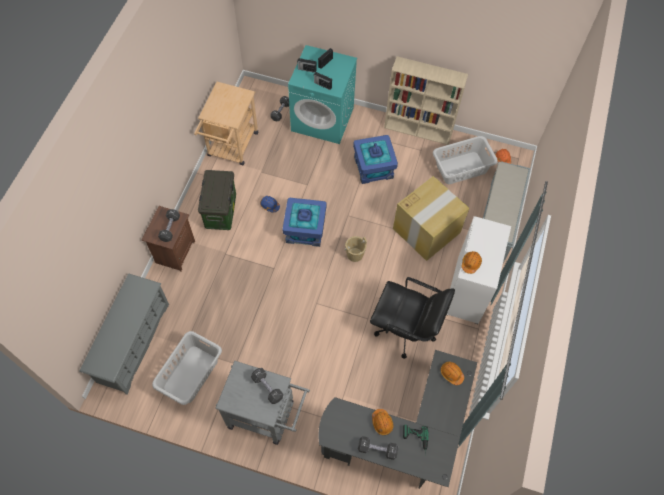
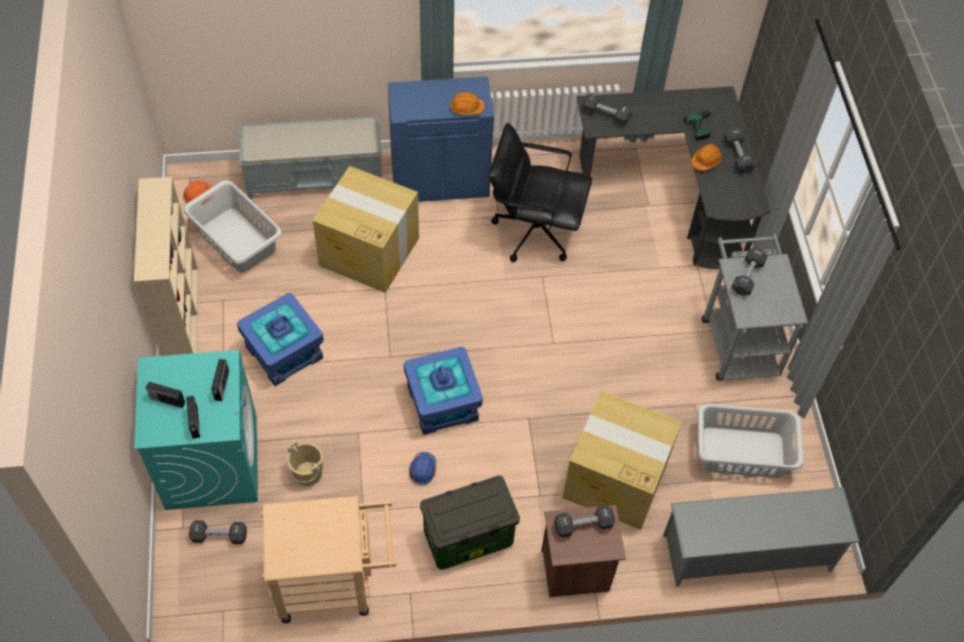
camera: 115 degrees left, 5 degrees down
beige bucket [345,236,367,262] -> beige bucket moved to [287,440,323,486]
black office chair [370,277,455,359] -> black office chair turned 75 degrees counterclockwise [488,123,592,262]
orange hard hat [441,362,464,385] -> black dumbbell [583,93,632,125]
white cabinet [447,216,511,324] -> blue cabinet [388,77,494,202]
none -> cardboard box [562,391,682,530]

